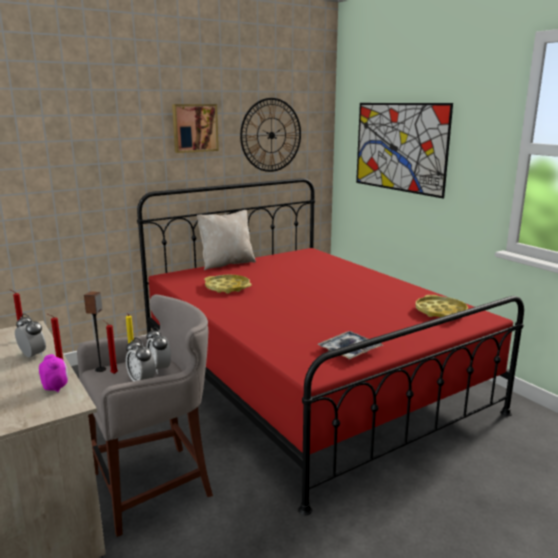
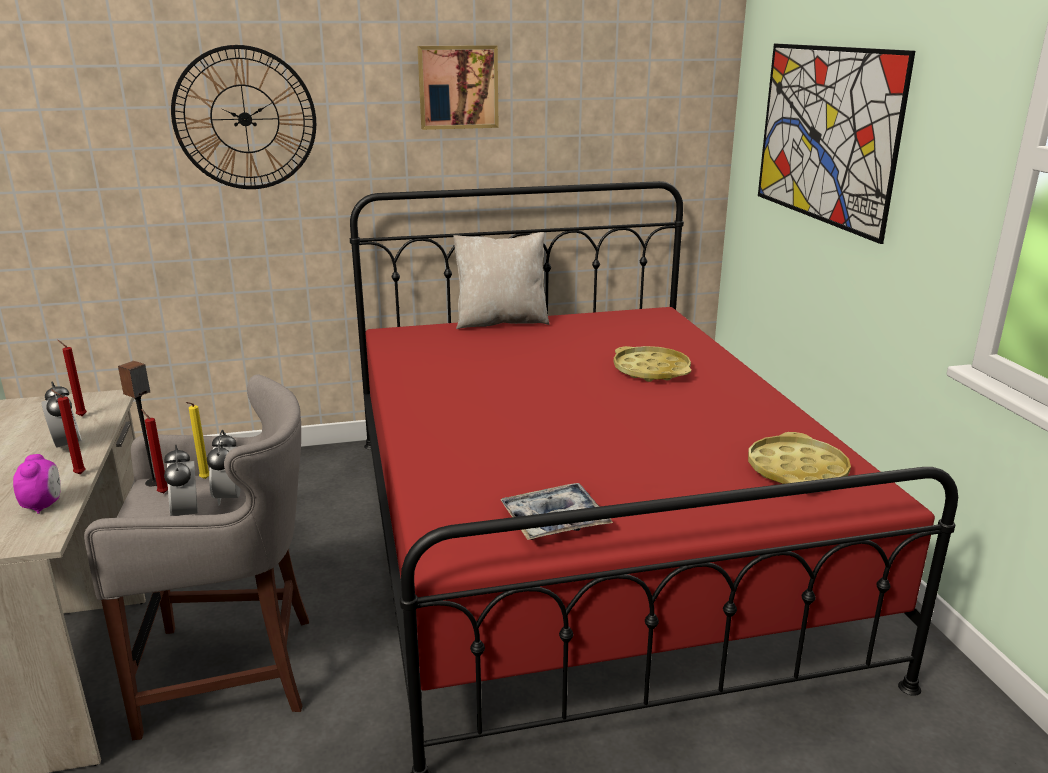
camera: 20 degrees right, 5 degrees up
yellow tray [204,275,251,294] -> yellow tray moved to [614,346,691,382]
wall clock [240,98,301,172] -> wall clock moved to [171,45,316,189]

